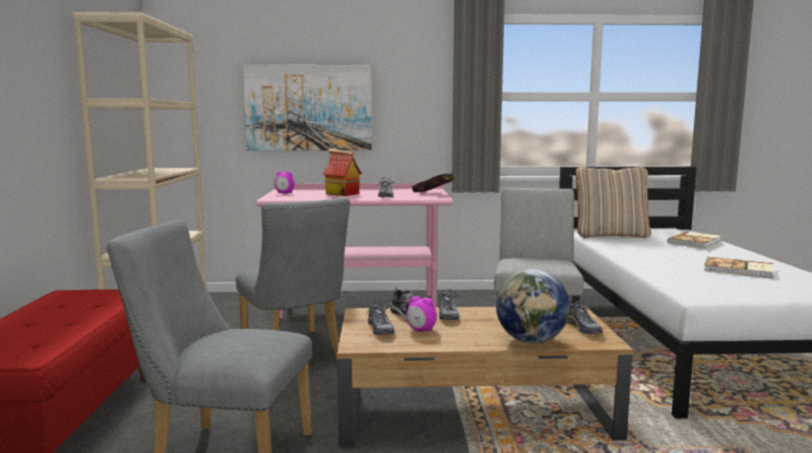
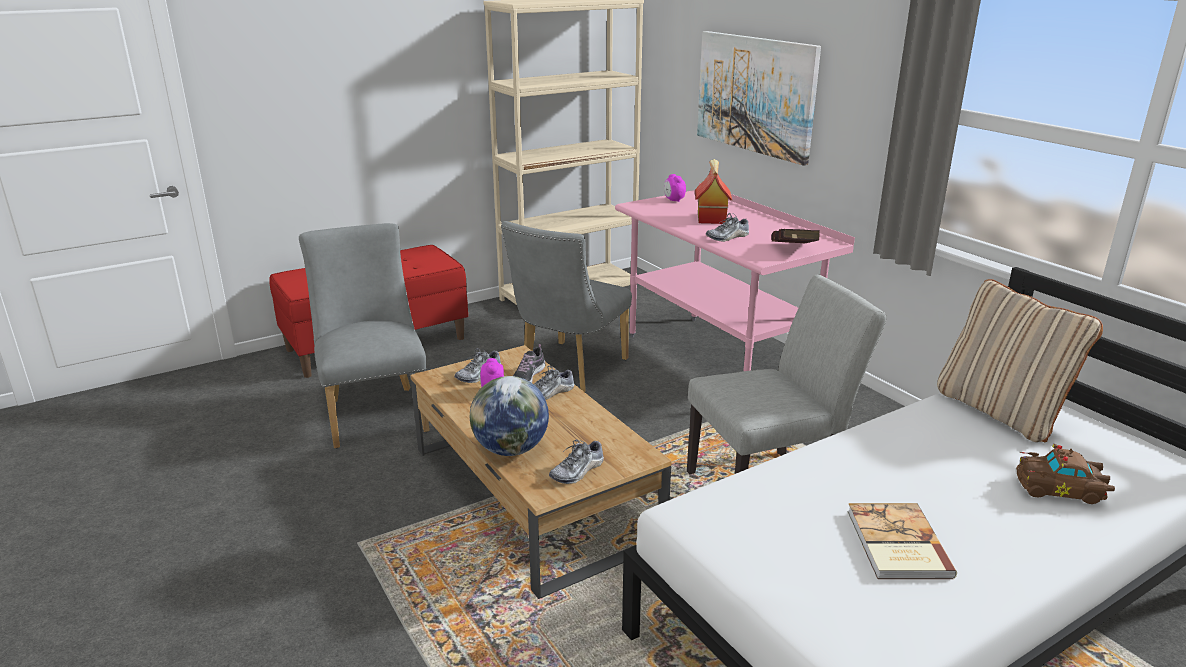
camera: 60 degrees right, 15 degrees up
book [667,232,721,248] -> brown toy car [1016,444,1115,504]

